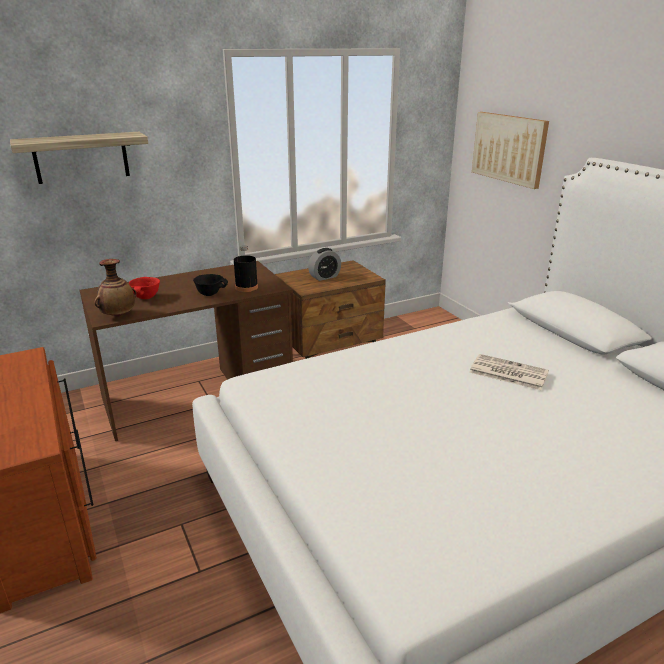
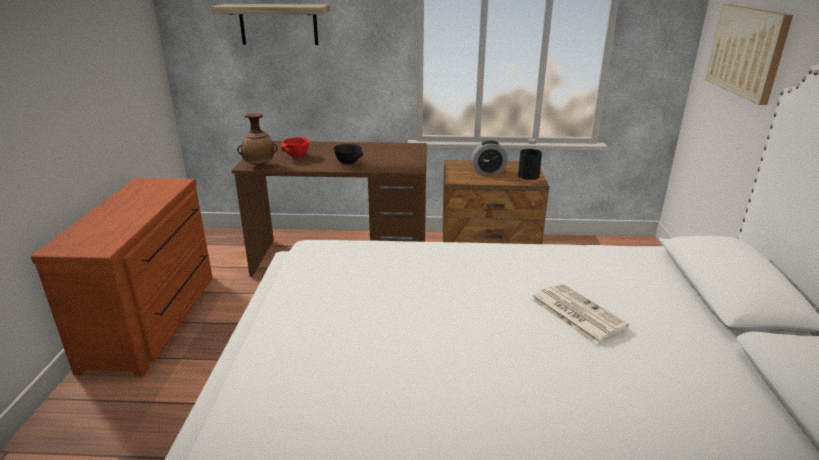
camera: 30 degrees right, 0 degrees up
black bottle [234,245,258,292] -> black bottle moved to [517,139,542,184]

